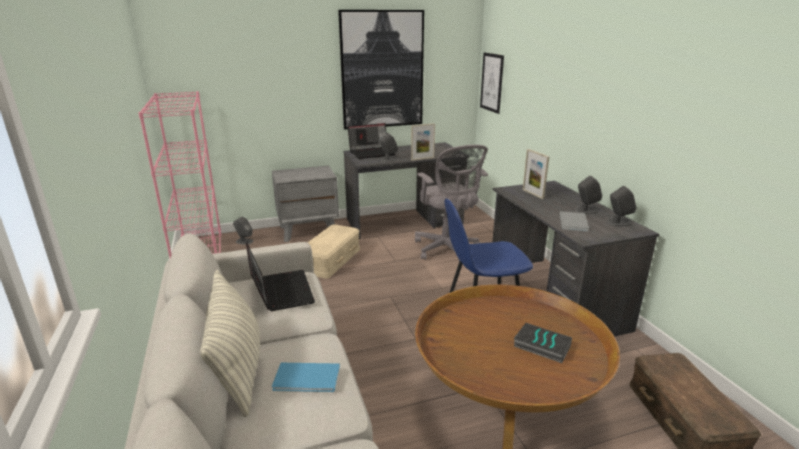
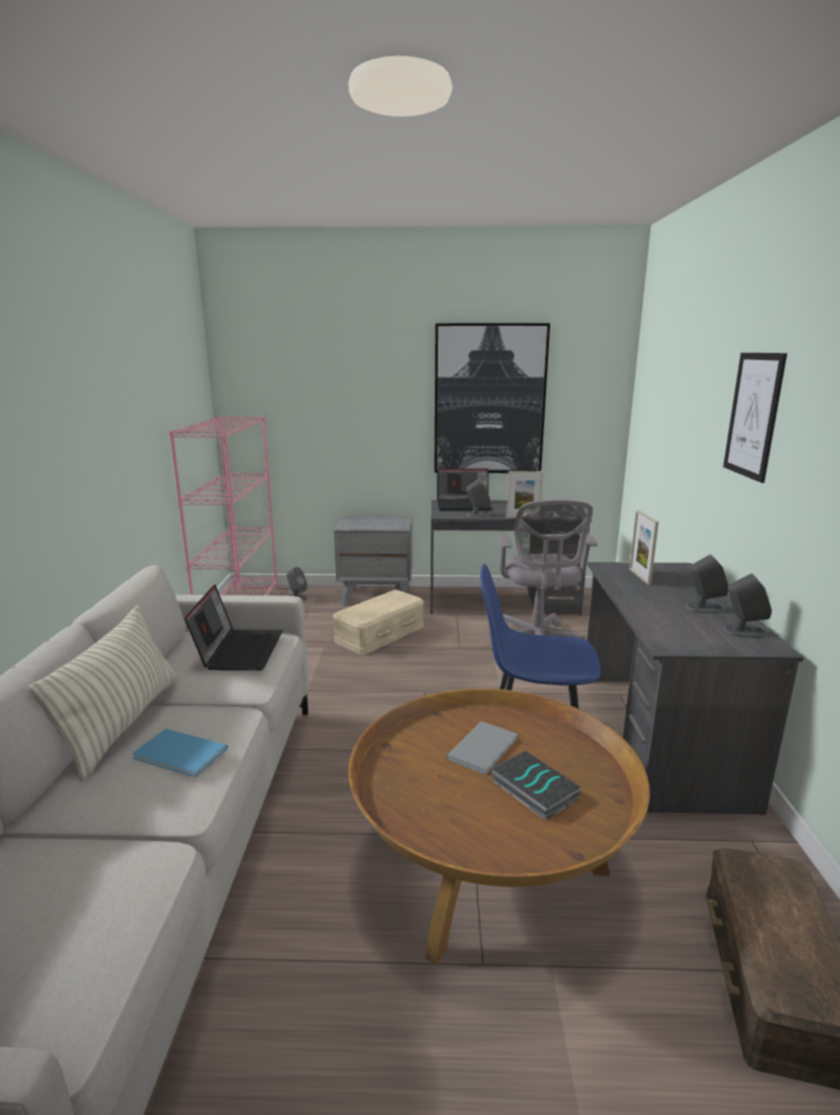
camera: 20 degrees right, 5 degrees down
picture [480,52,504,114] -> picture moved to [723,353,787,483]
grey book [559,211,589,232] -> grey book moved to [446,721,517,775]

